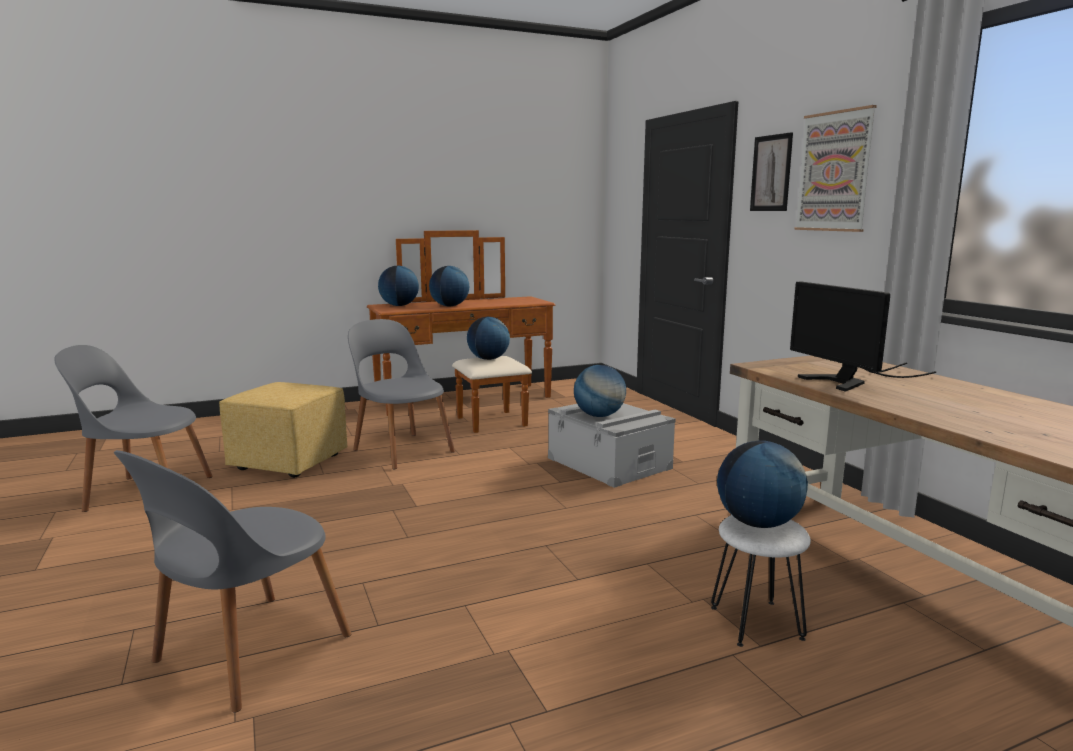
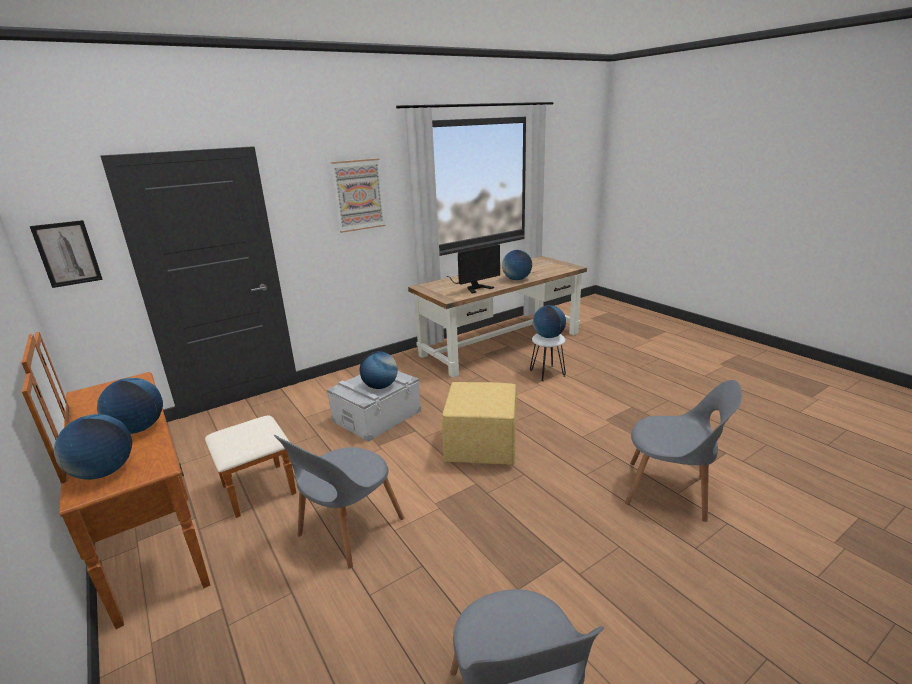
camera: 100 degrees left, 10 degrees up
yellow ottoman [219,382,347,478] -> yellow ottoman moved to [442,382,517,465]
globe [467,317,510,360] -> globe moved to [502,250,532,280]
picture [750,132,793,211] -> picture moved to [30,220,103,288]

